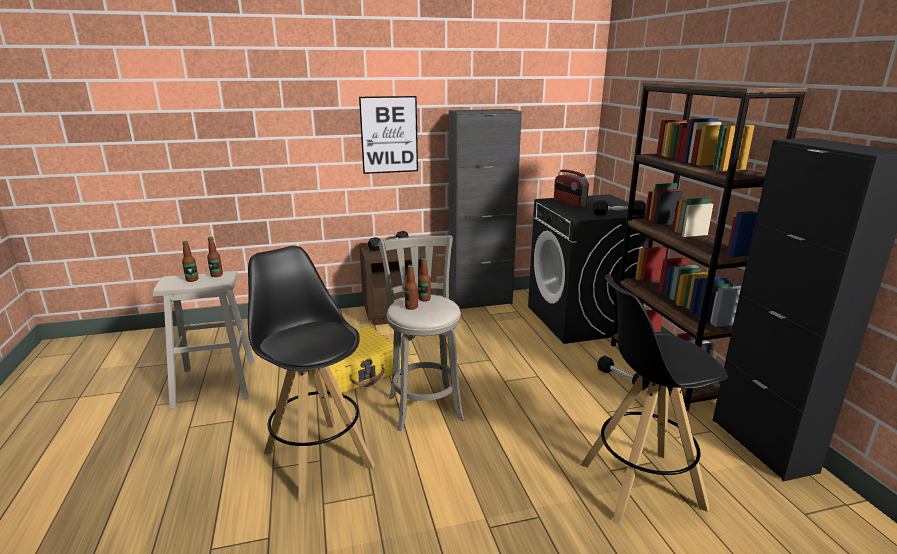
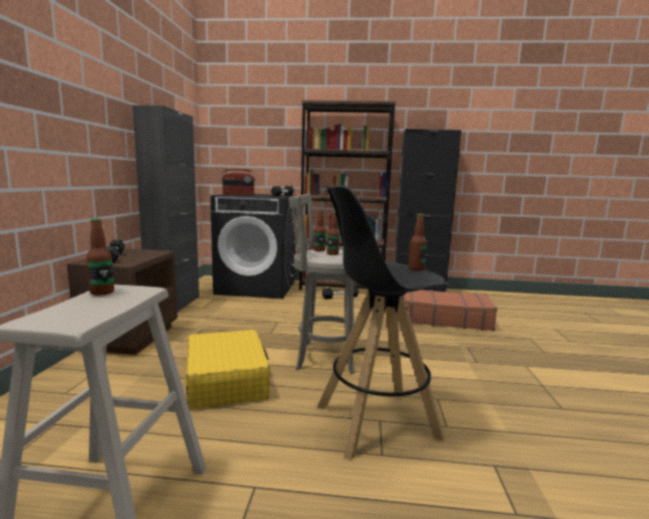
camera: 70 degrees left, 10 degrees down
bottle [182,241,199,282] -> bottle moved to [408,214,427,271]
picture [359,96,418,174] -> none
black stool [581,274,728,524] -> brown suitcase [404,290,498,331]

